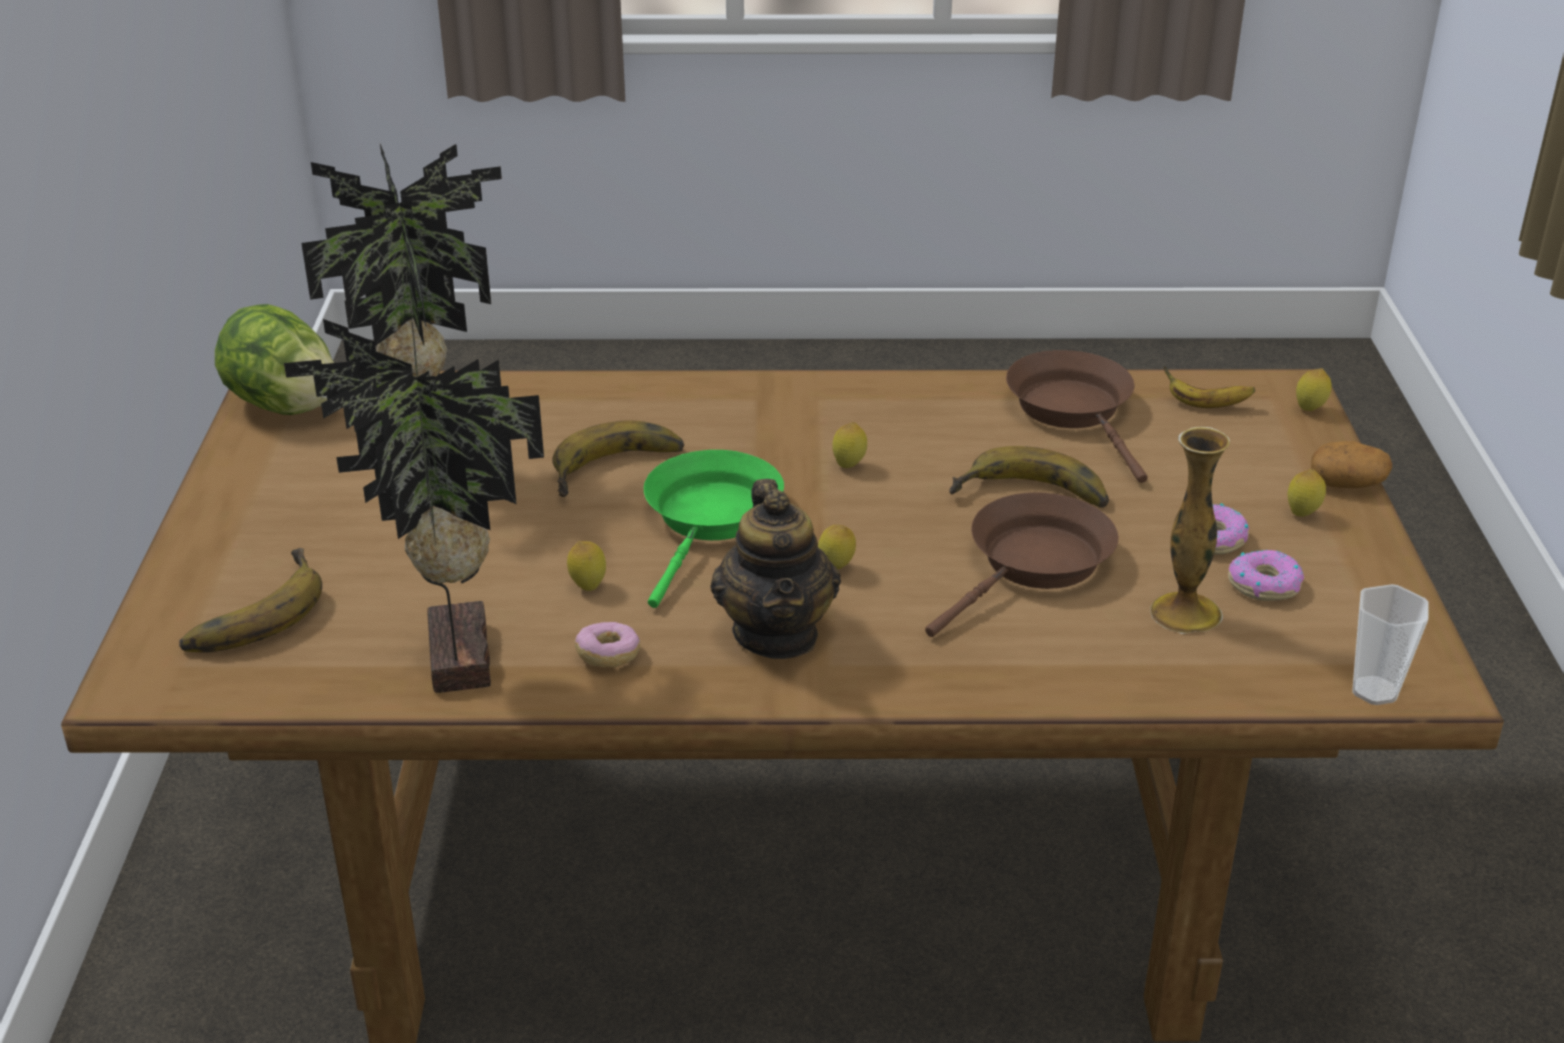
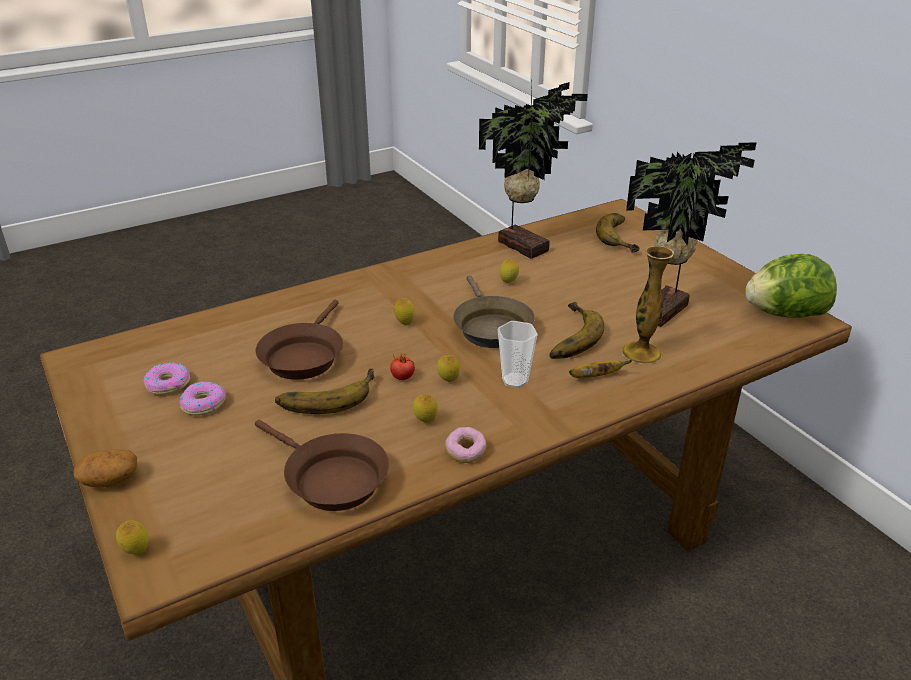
camera: 150 degrees right, 0 degrees up
donut [575,622,640,667] -> donut moved to [445,427,487,463]
green frying pan [644,450,784,608] -> brown frying pan [453,275,535,348]
teapot [710,479,841,659] -> none
vase [1150,427,1230,634] -> vase moved to [622,246,674,364]
banana [1164,367,1255,408] -> banana moved to [569,360,632,378]
lemon [1288,469,1326,517] -> lemon moved to [413,394,438,423]
cup [1352,584,1429,705] -> cup moved to [498,321,538,388]
none -> tomato [390,352,415,380]

